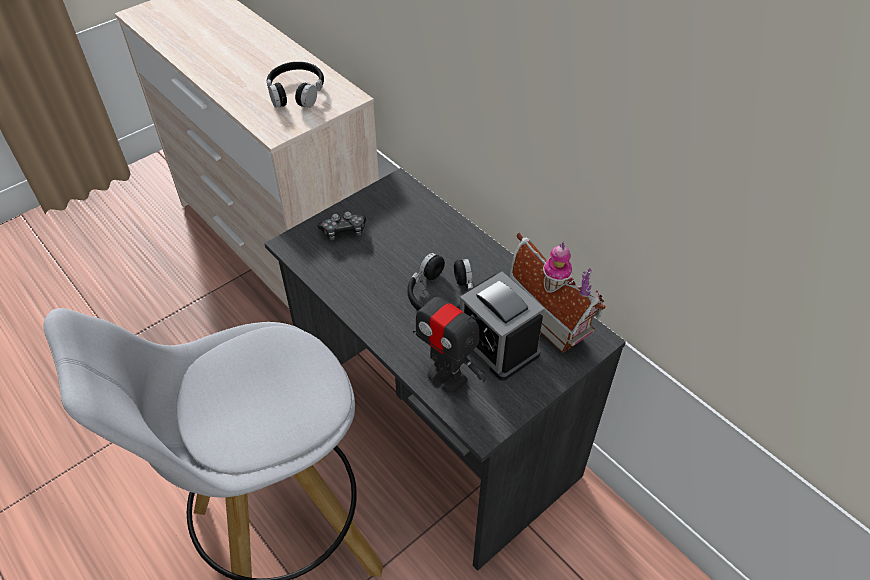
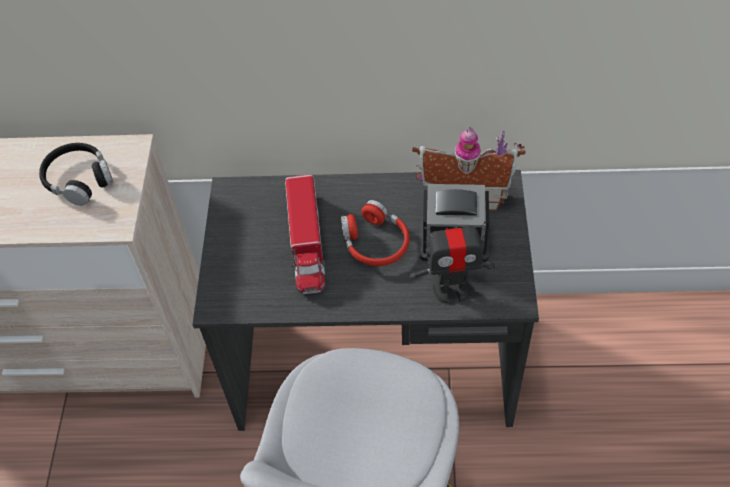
camera: 45 degrees left, 5 degrees up
game controller [318,212,366,240] -> none
black headphones [407,253,473,311] -> red headphones [341,200,410,266]
none -> toy truck [285,174,325,294]

